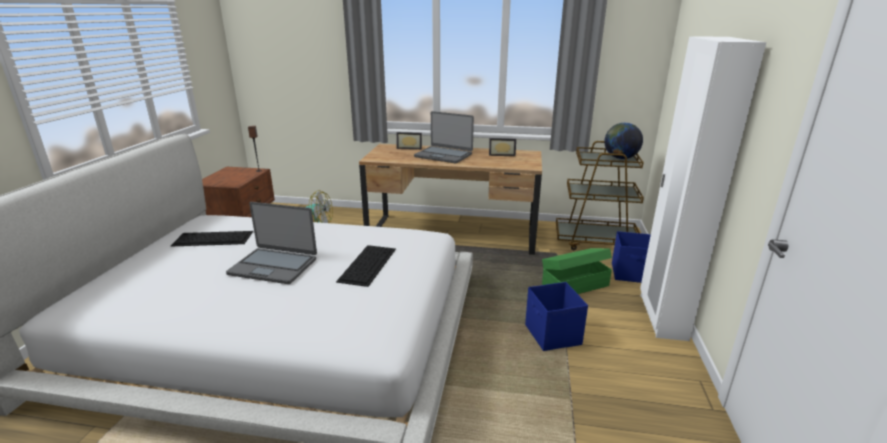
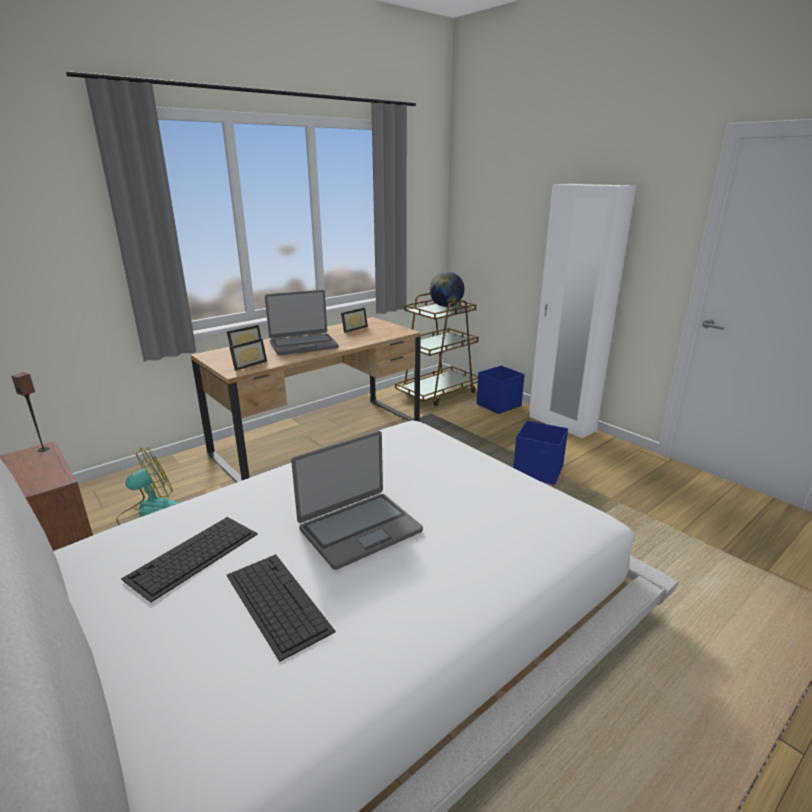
camera: 50 degrees left, 0 degrees up
keyboard [336,245,396,287] -> keyboard moved to [227,554,336,662]
green storage box [542,248,612,294] -> none
none -> picture frame [229,338,267,371]

